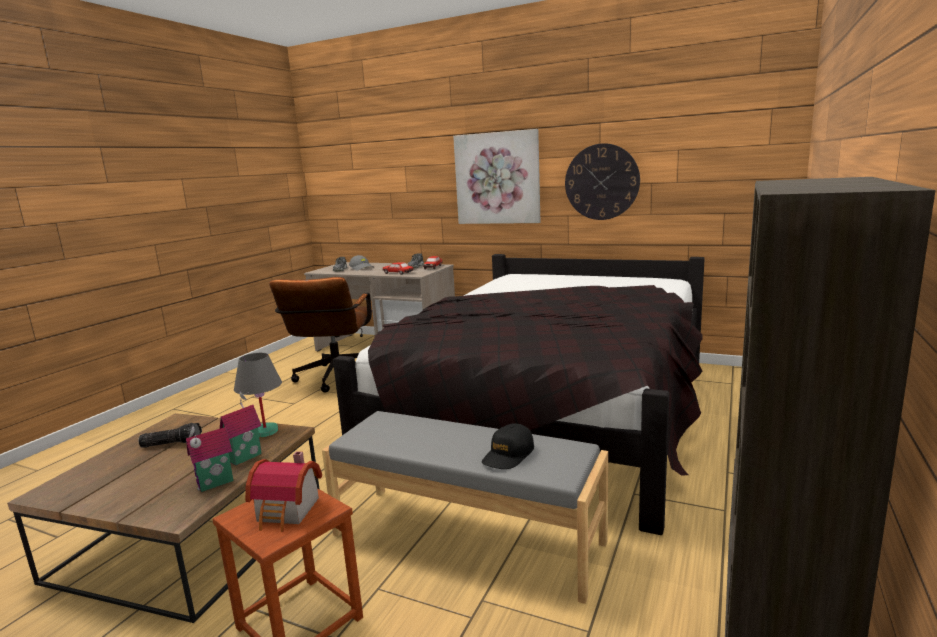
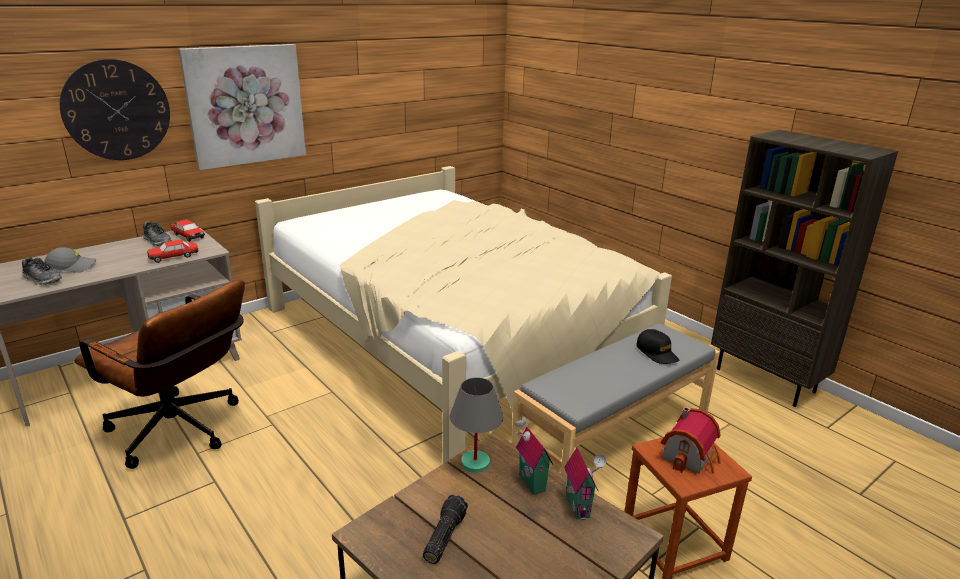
camera: 65 degrees left, 10 degrees up
black bed [333,254,705,535] -> beige bed [255,166,672,463]
wall clock [565,143,640,220] -> wall clock moved to [60,59,170,160]

